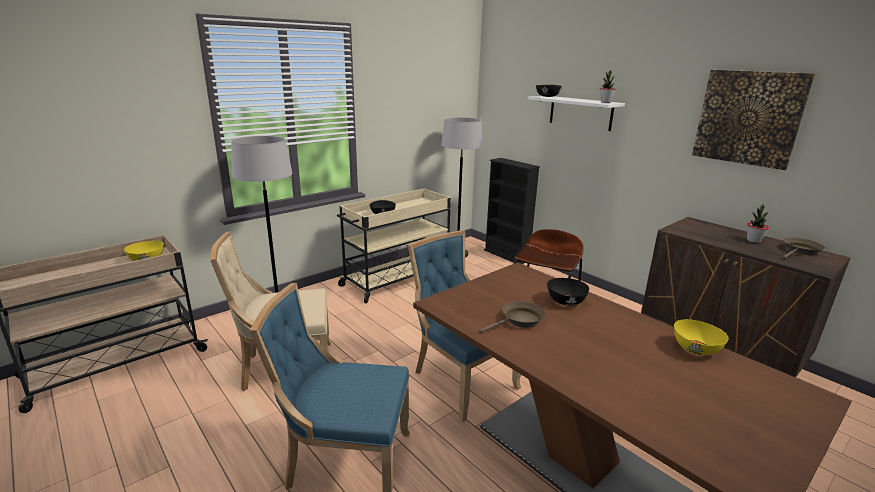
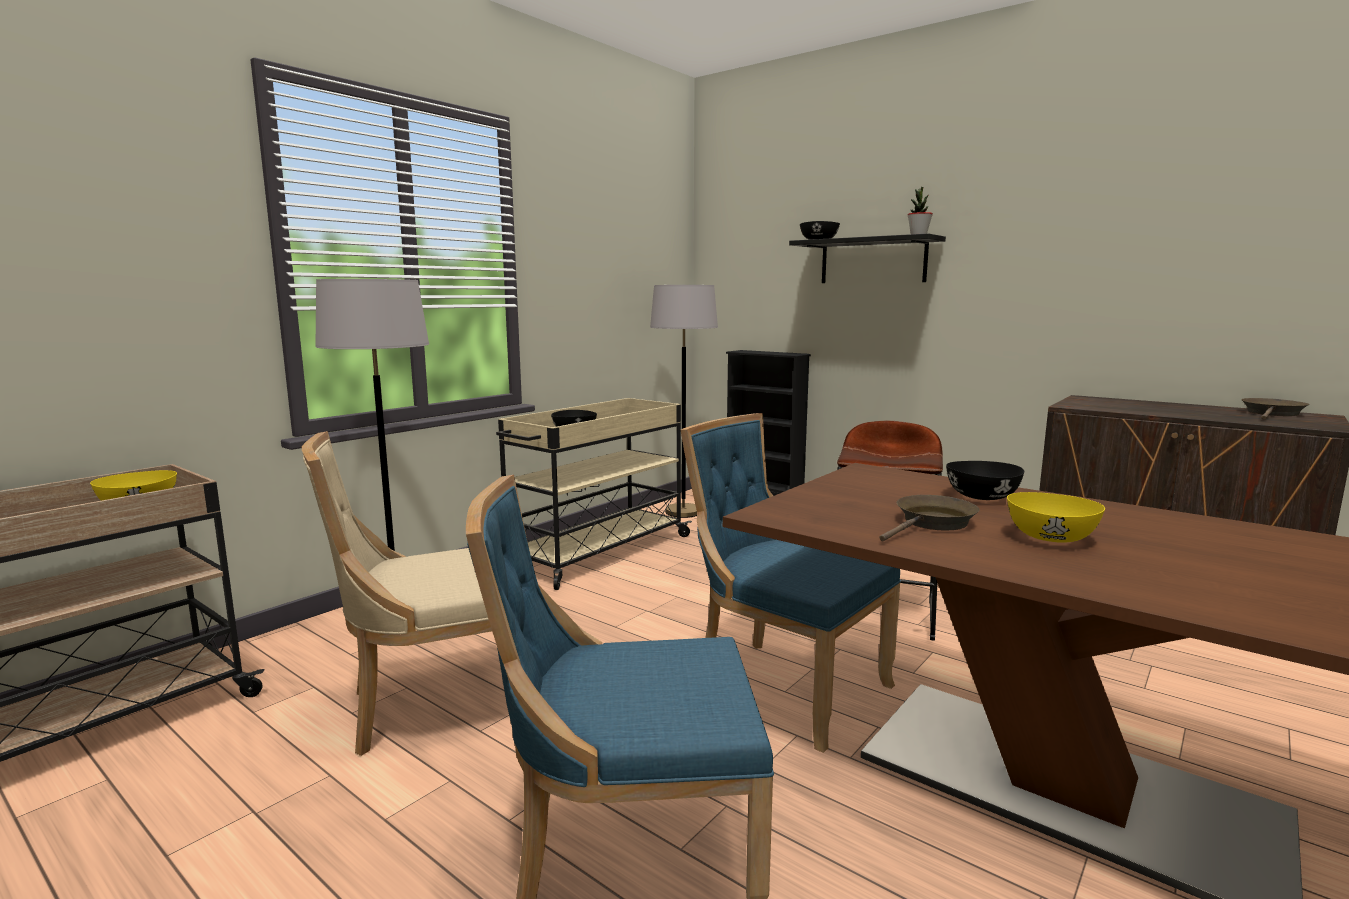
camera: 10 degrees left, 10 degrees down
white shelf [528,96,625,131] -> black shelf [789,233,946,283]
yellow bowl [674,319,729,355] -> yellow bowl moved to [1007,492,1105,543]
picture [692,70,815,170] -> none
potted plant [747,204,769,243] -> none

